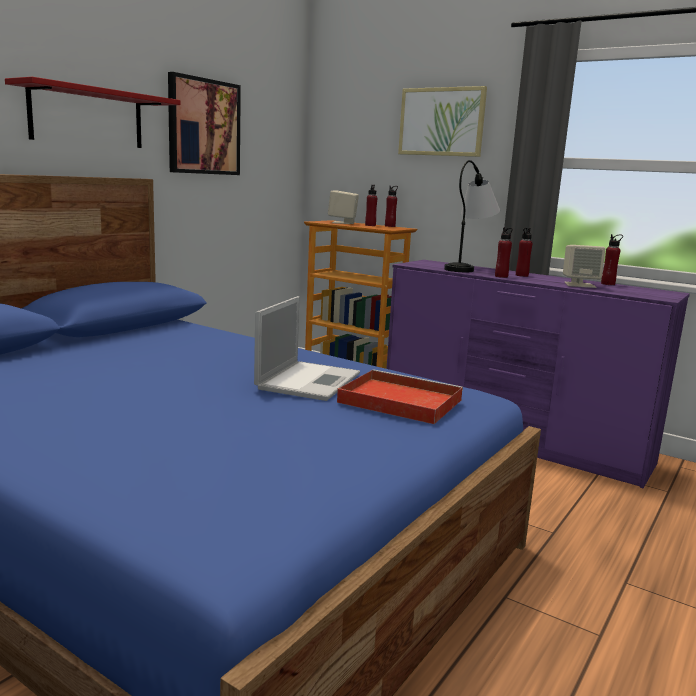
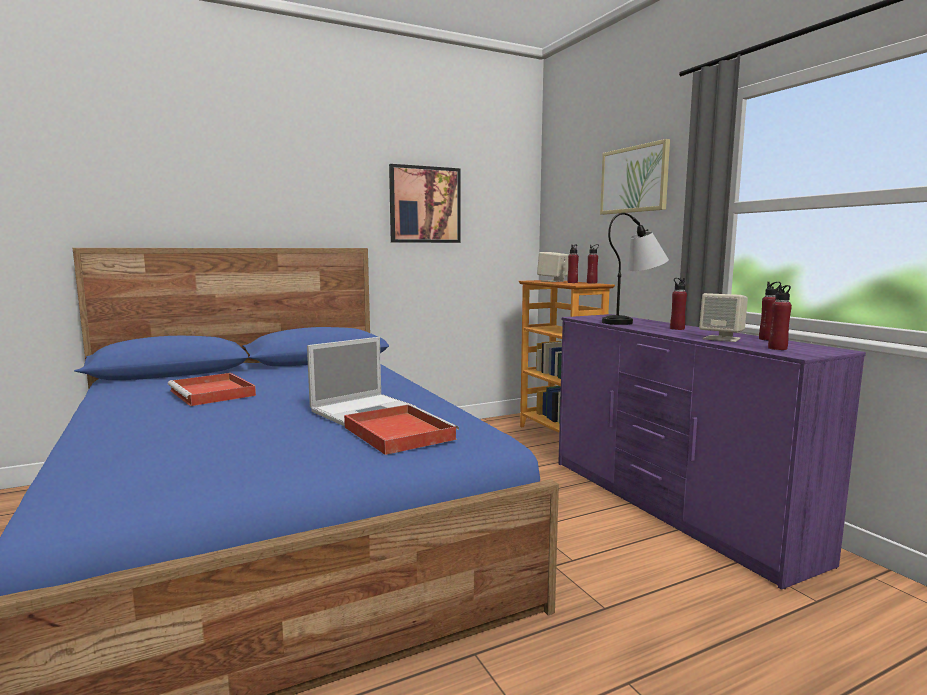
camera: 30 degrees right, 5 degrees down
red shelf [5,77,181,148] -> none
red bottle [495,227,513,278] -> red bottle moved to [768,285,792,350]
none -> red tray [168,373,256,406]

